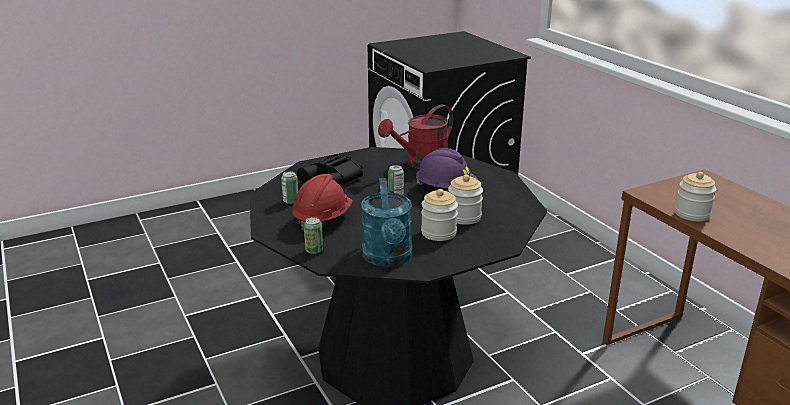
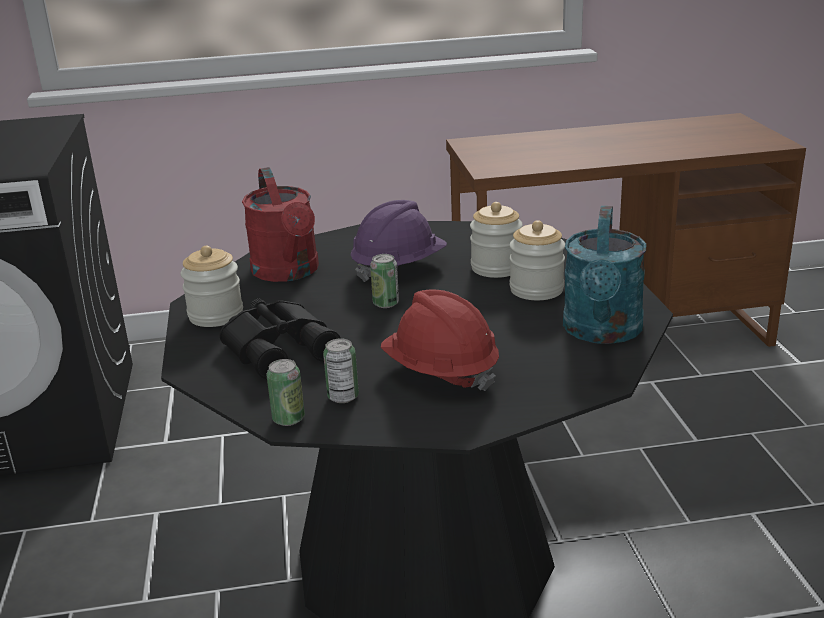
camera: 70 degrees left, 0 degrees up
can [304,217,323,254] -> can moved to [266,359,305,426]
turquoise watering can [361,178,413,267] -> turquoise watering can turned 90 degrees clockwise [563,206,646,344]
jar [675,172,716,221] -> jar moved to [180,246,243,327]

